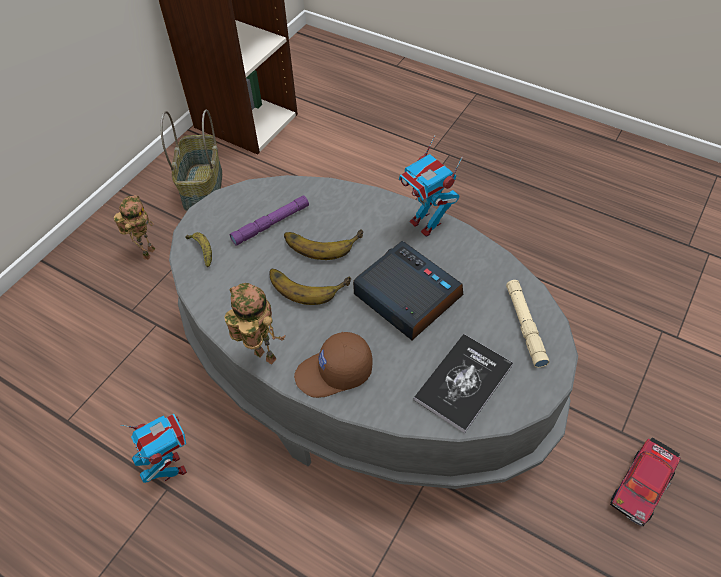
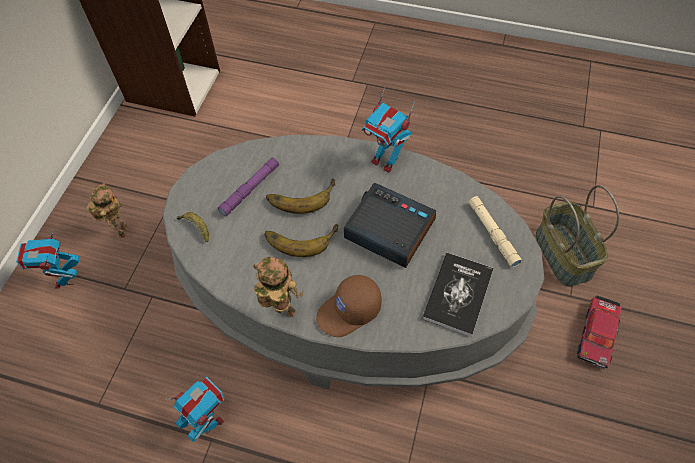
camera: 15 degrees left, 5 degrees up
basket [160,109,222,211] -> basket moved to [535,185,619,287]
none -> toy robot [16,229,80,288]

